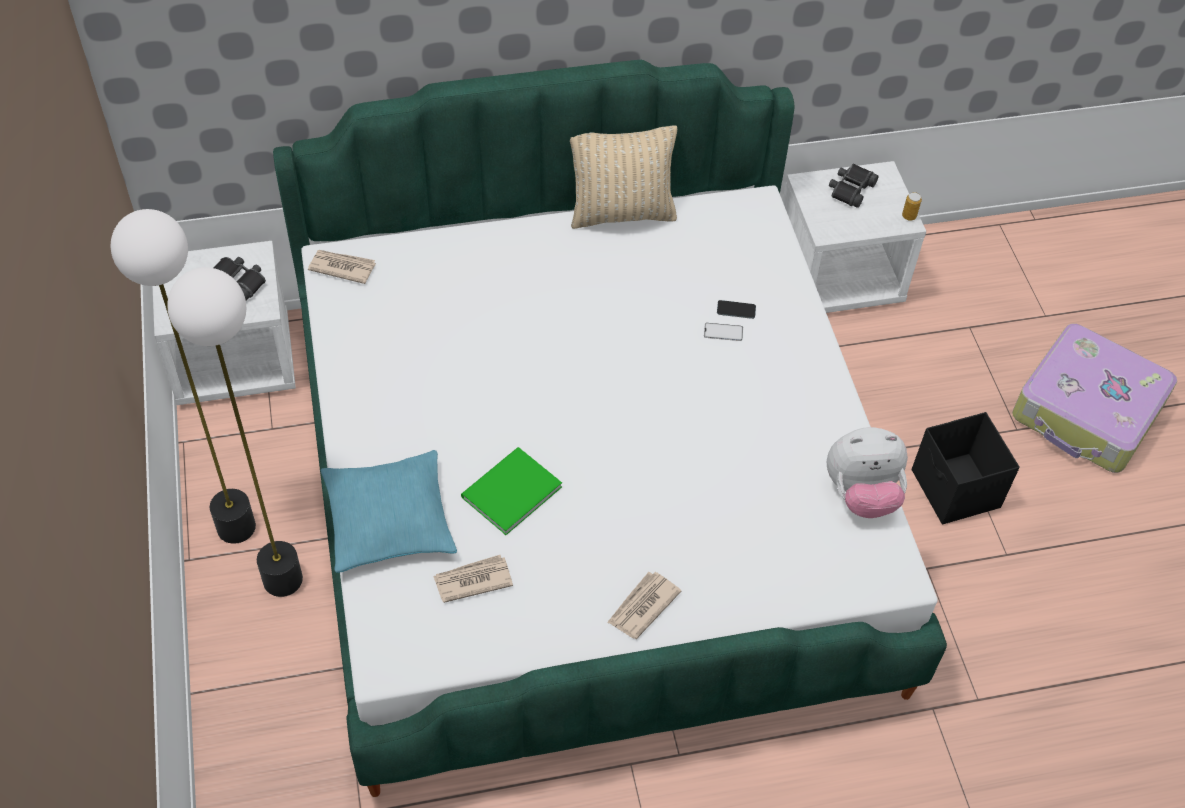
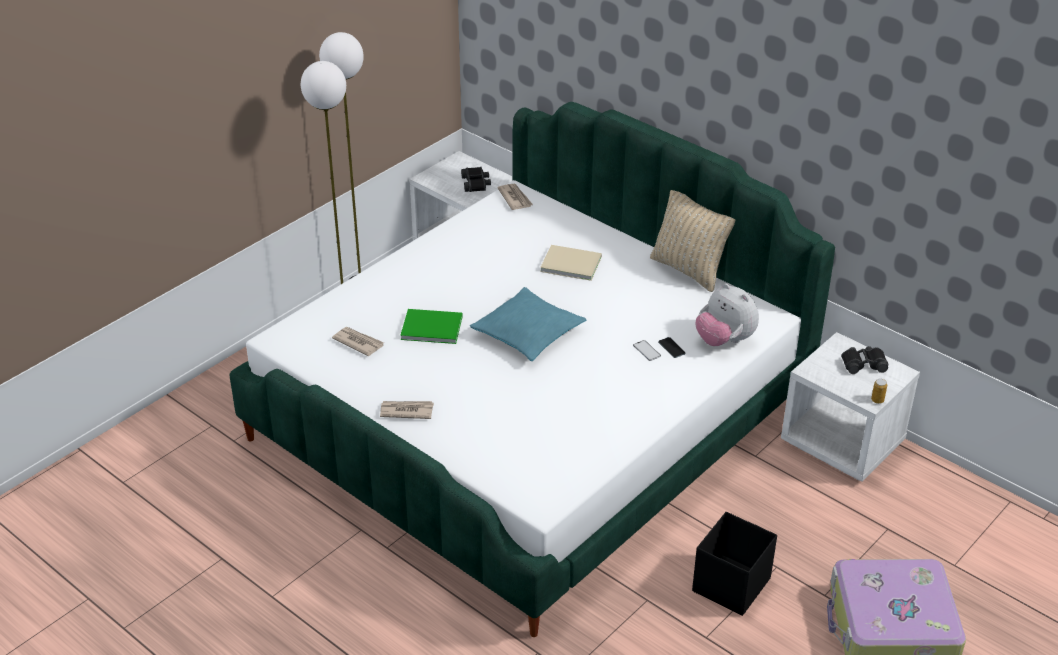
camera: 55 degrees right, 15 degrees down
turquoise pillow [321,450,457,573] -> turquoise pillow moved to [470,287,586,361]
plush toy [827,427,908,518] -> plush toy moved to [696,283,759,346]
none -> beige book [540,245,602,281]

